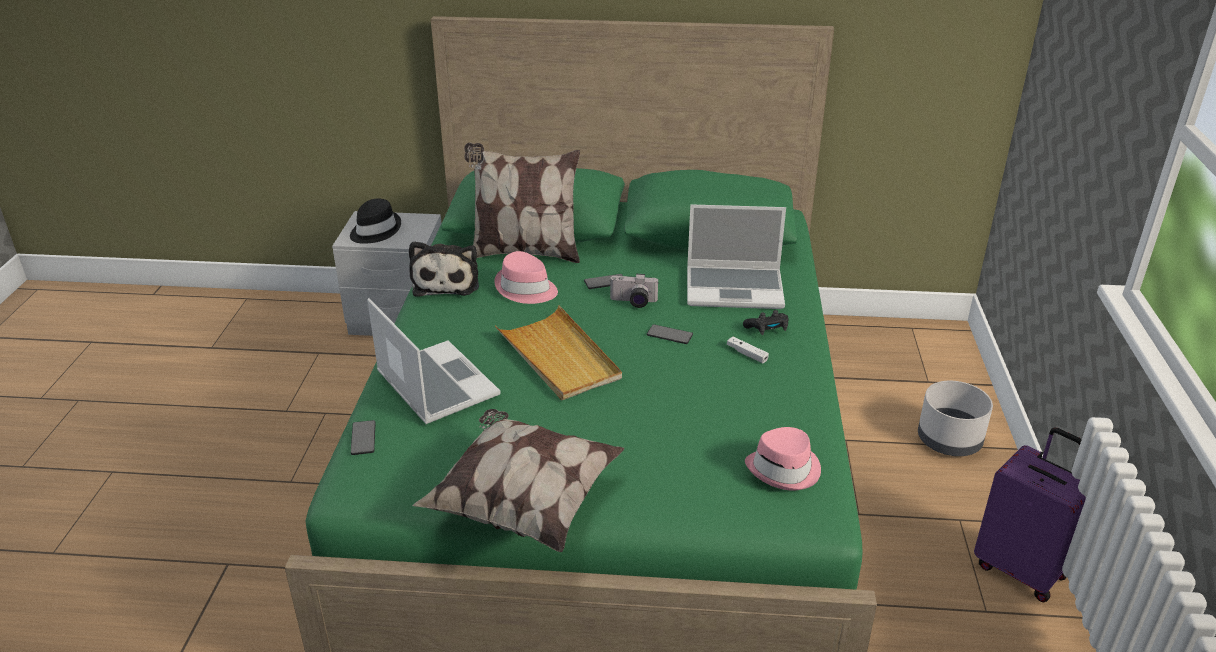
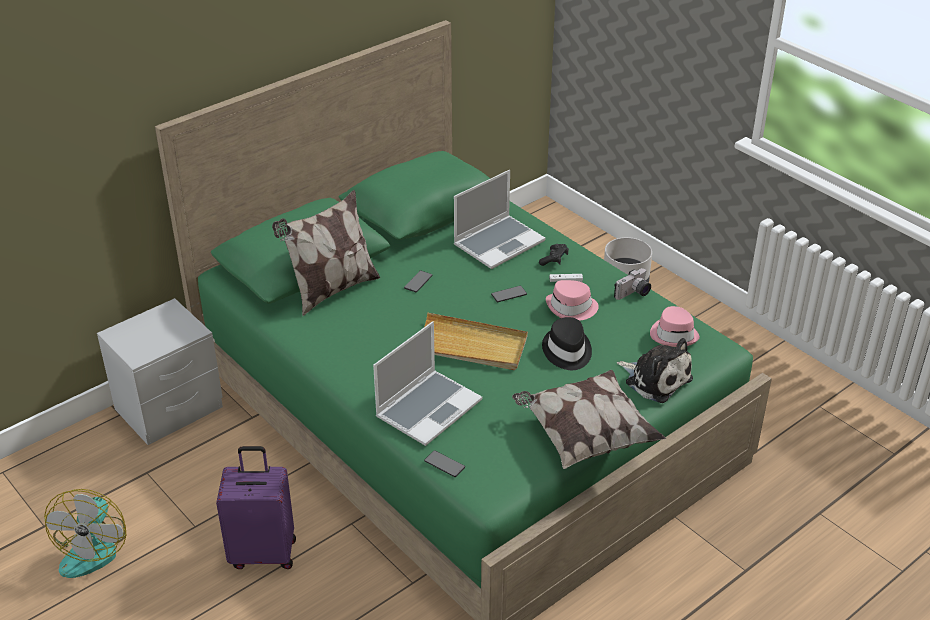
camera: 45 degrees left, 5 degrees up
black hat [350,199,401,244] -> black hat moved to [542,317,592,370]
laptop [367,298,501,424] -> laptop turned 120 degrees clockwise [373,321,482,446]
plush toy [409,241,479,296] -> plush toy moved to [617,338,693,403]
pink hat [494,251,558,304] -> pink hat moved to [546,280,599,321]
camera [609,274,659,308] -> camera moved to [614,268,651,300]
purple suitcase [974,427,1086,602] -> purple suitcase moved to [216,446,296,569]
none -> fan [44,489,126,578]

